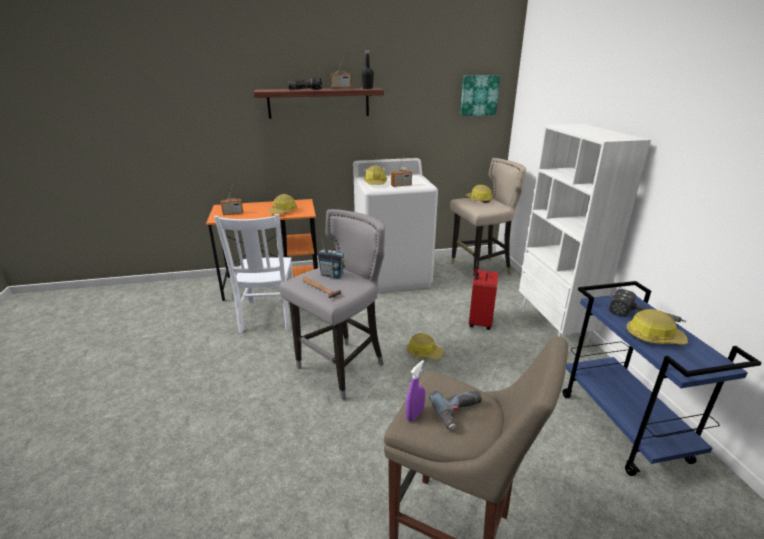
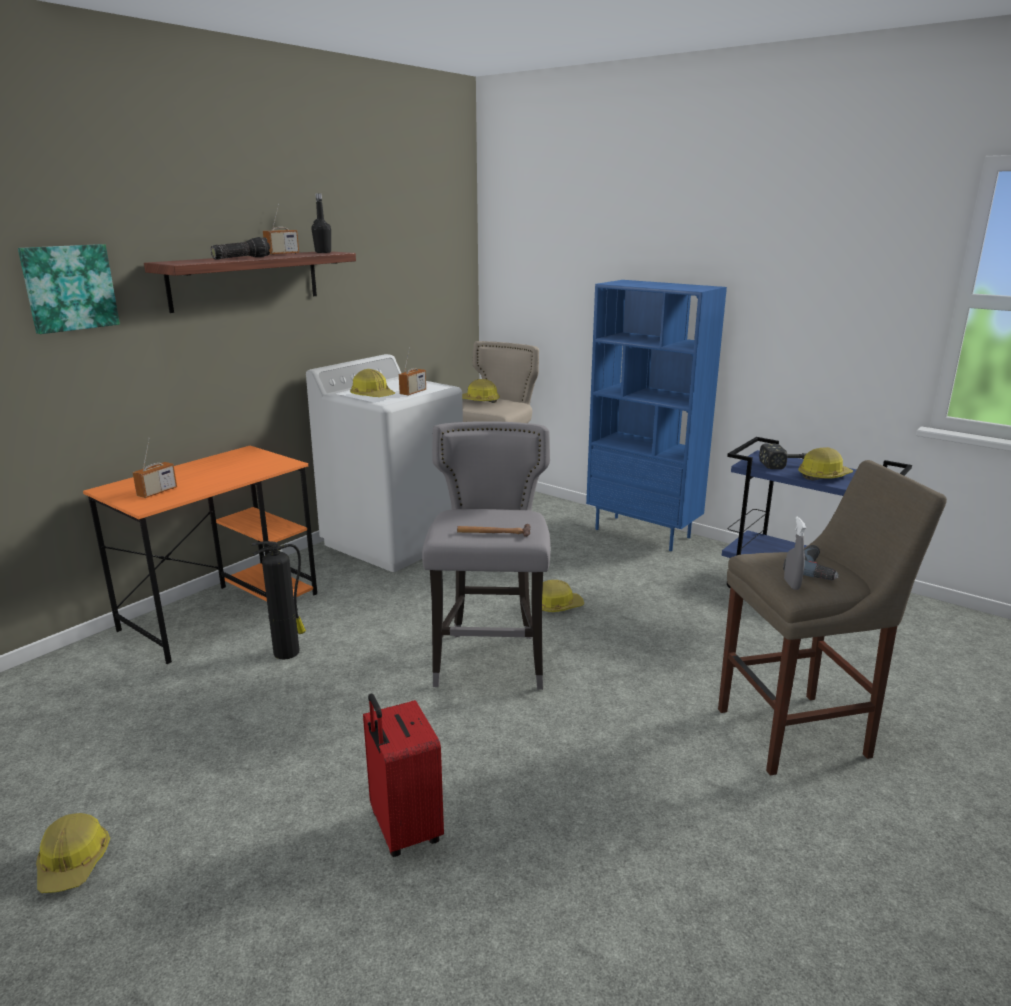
camera: 40 degrees left, 5 degrees down
white chair [214,214,293,333] -> fire extinguisher [251,541,306,660]
hard hat [268,194,297,214] -> hard hat moved to [36,813,110,893]
radio [317,239,346,279] -> none
purple spray bottle [406,360,425,422] -> grey spray bottle [784,517,806,590]
picture [460,75,500,116] -> picture moved to [18,244,120,334]
red suitcase [469,260,498,330] -> red suitcase moved to [363,693,444,857]
white bookcase [519,124,651,345] -> blue bookcase [586,280,727,551]

